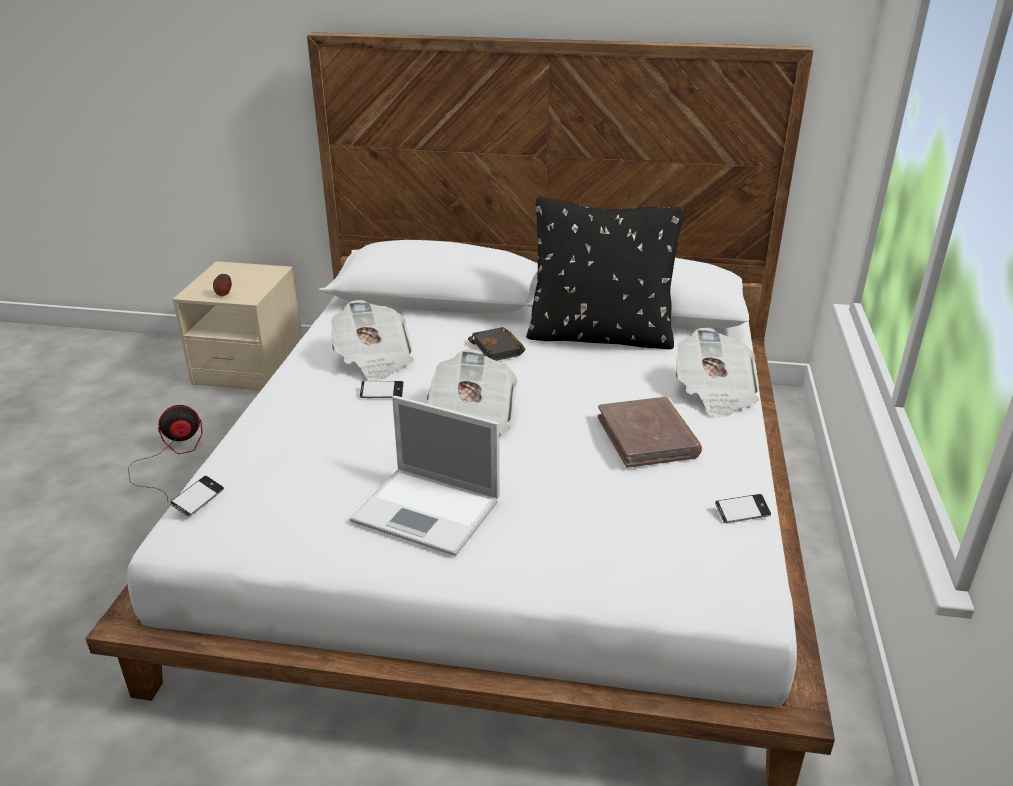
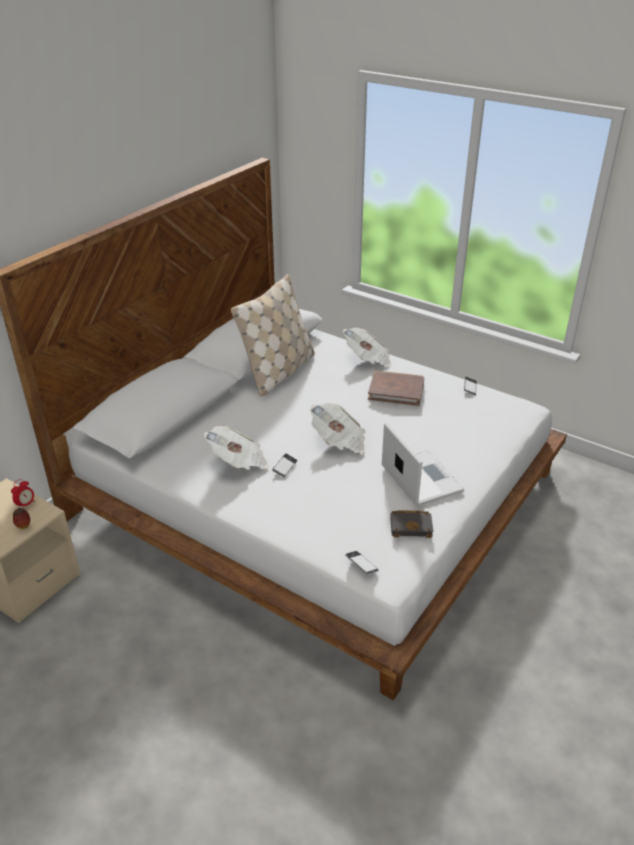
camera: 65 degrees left, 5 degrees up
fan [128,405,202,500] -> none
laptop [350,396,500,556] -> laptop turned 75 degrees counterclockwise [382,423,464,506]
black book [468,327,525,361] -> black book moved to [390,510,434,538]
black pillow [526,197,685,349] -> beige pillow [231,274,315,396]
none -> alarm clock [11,479,35,509]

